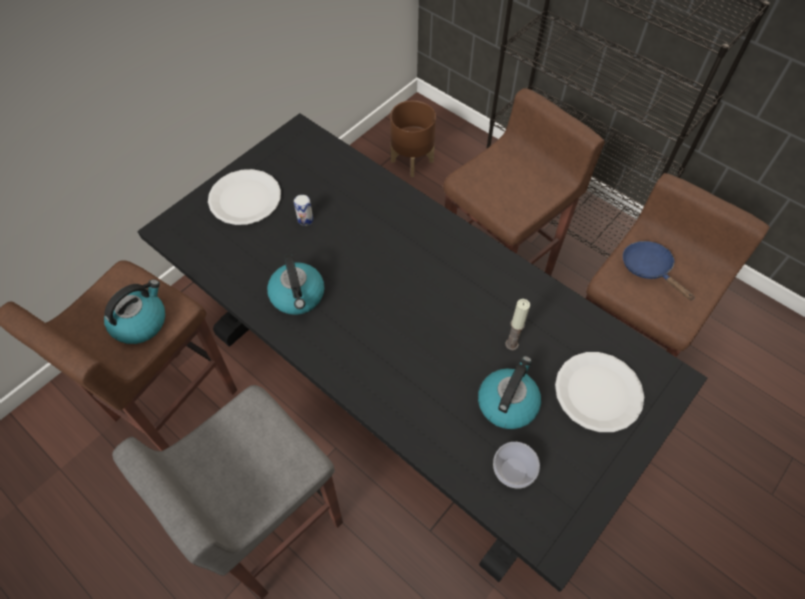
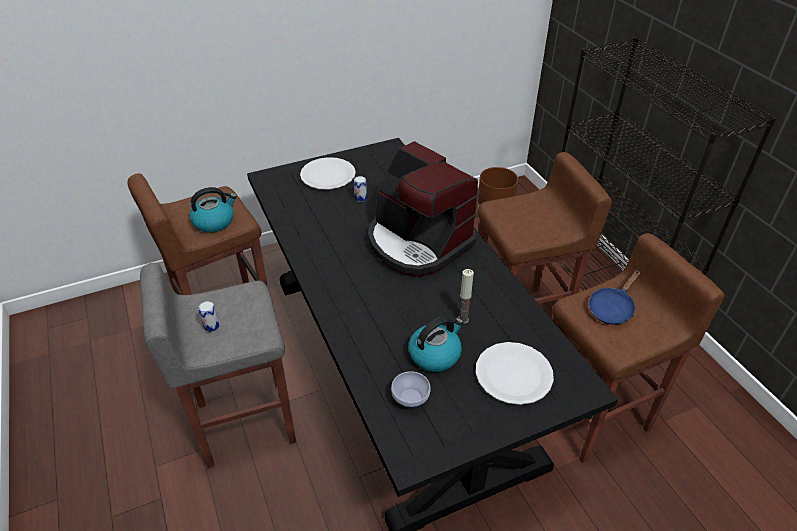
camera: 25 degrees right, 15 degrees down
kettle [267,254,324,315] -> none
blue frying pan [623,241,695,300] -> blue frying pan turned 135 degrees counterclockwise [589,270,640,325]
none -> can [198,301,219,332]
none -> coffee machine [368,141,478,277]

